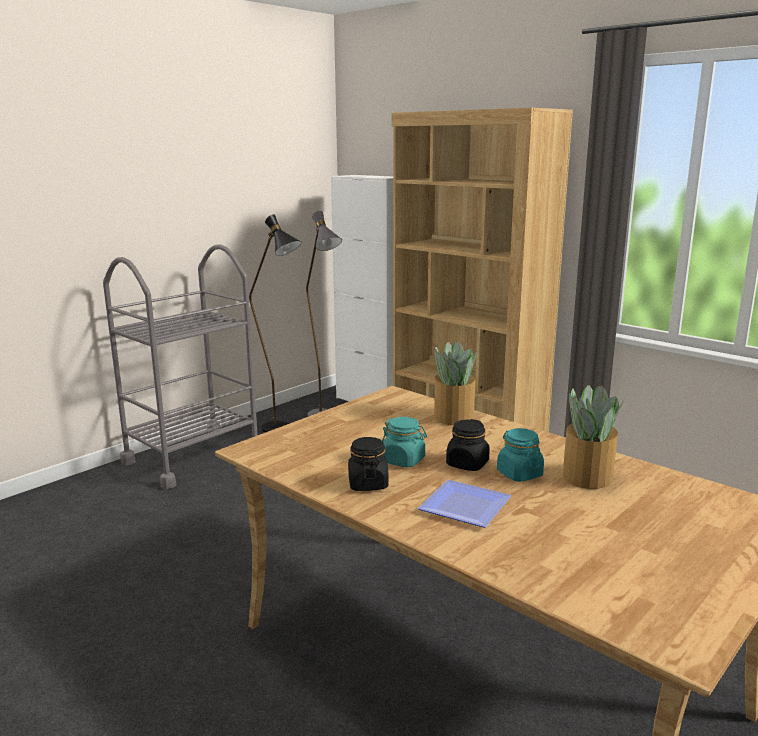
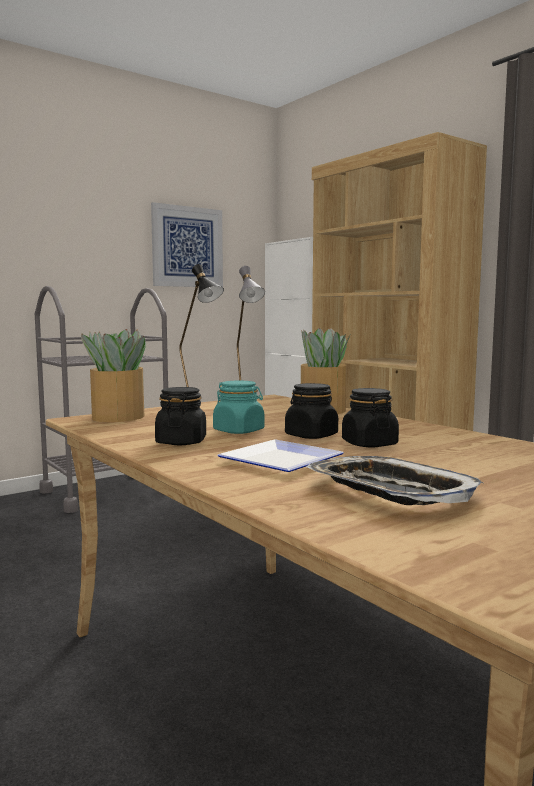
camera: 10 degrees right, 10 degrees down
turquoise jar [497,428,544,482] -> black jar [342,388,399,447]
potted plant [563,385,625,489] -> potted plant moved to [81,329,146,422]
none -> picture [151,202,223,287]
none -> tray [306,456,483,505]

